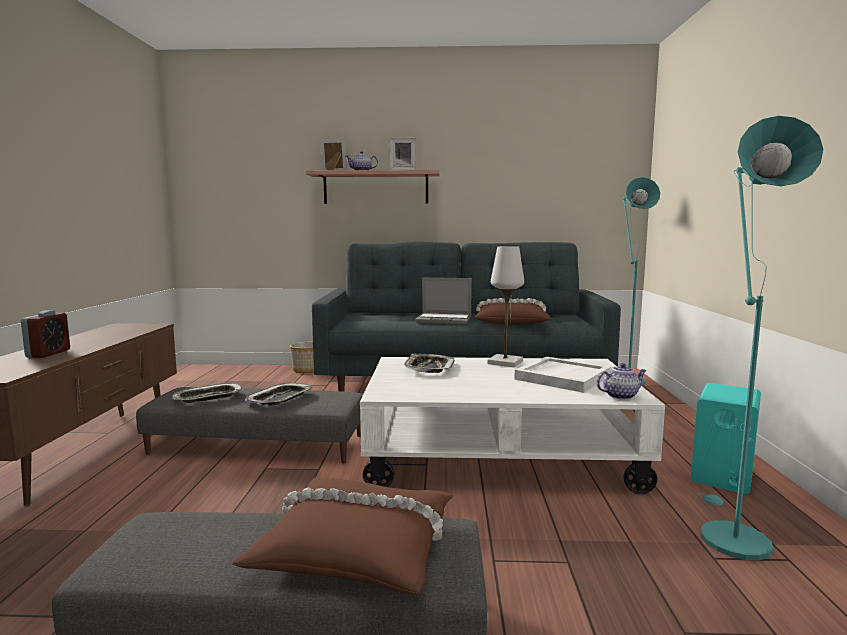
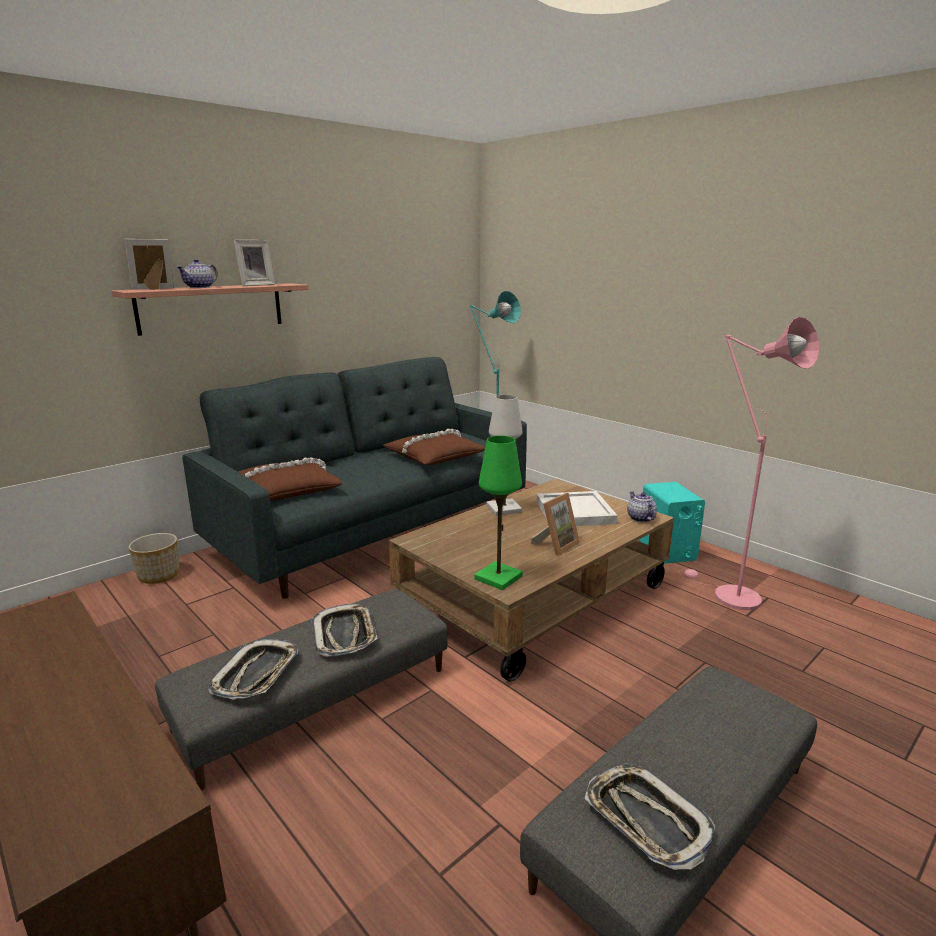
camera: 45 degrees left, 10 degrees up
alarm clock [21,311,70,358] -> none
brown pillow [232,478,453,594] -> brown pillow moved to [237,457,342,501]
white coffee table [360,357,665,494] -> brown coffee table [389,479,674,681]
tray [404,354,455,373] -> tray moved to [585,763,715,870]
laptop [415,277,472,324] -> none
teapot [596,363,646,399] -> teapot turned 45 degrees counterclockwise [627,492,657,522]
turquoise floor lamp [694,116,823,560] -> pink floor lamp [679,317,819,610]
none -> green table lamp [474,436,523,590]
none -> picture frame [531,493,580,556]

